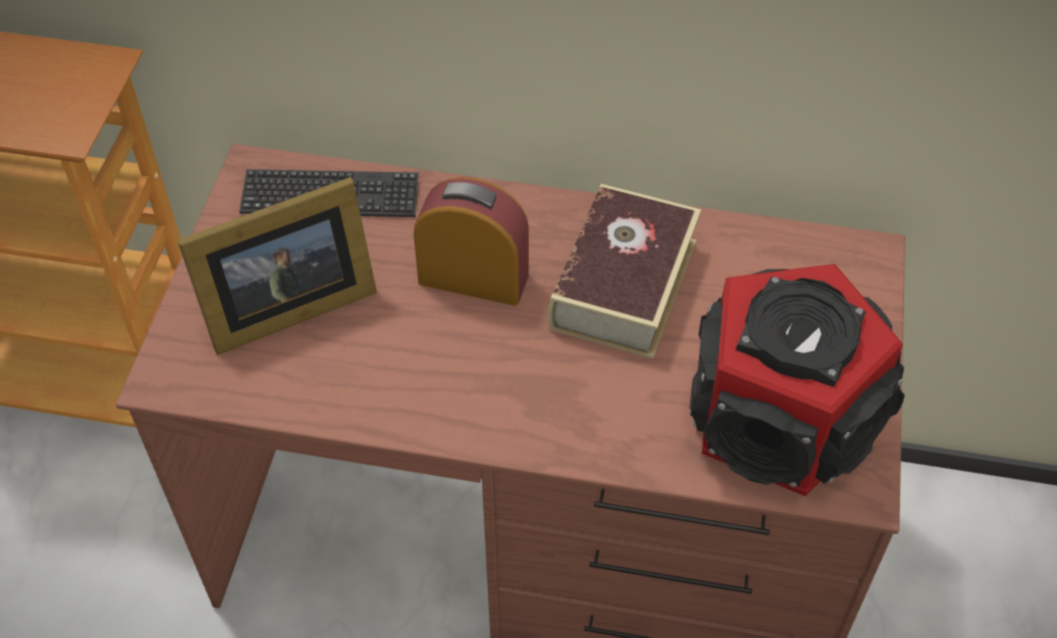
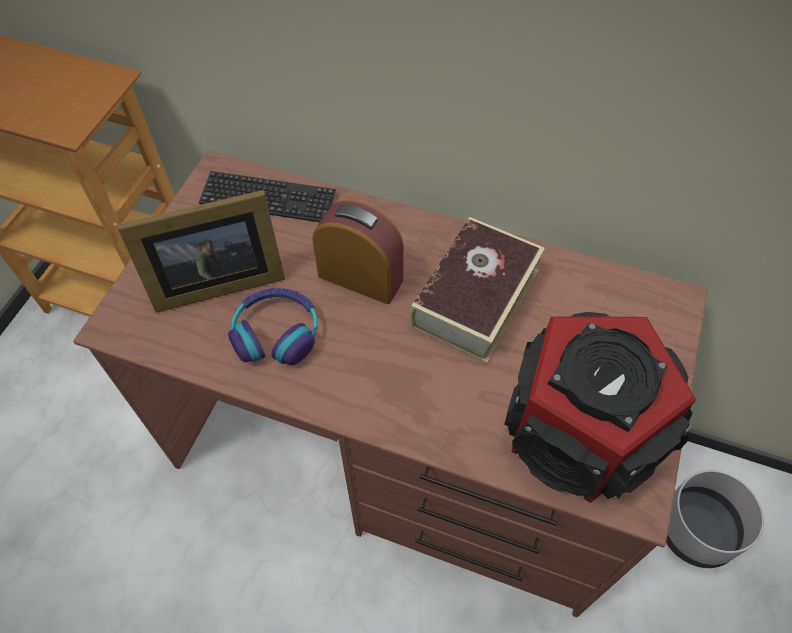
camera: 10 degrees right, 5 degrees up
none -> headphones [228,288,318,365]
none -> grey planter [666,470,764,568]

